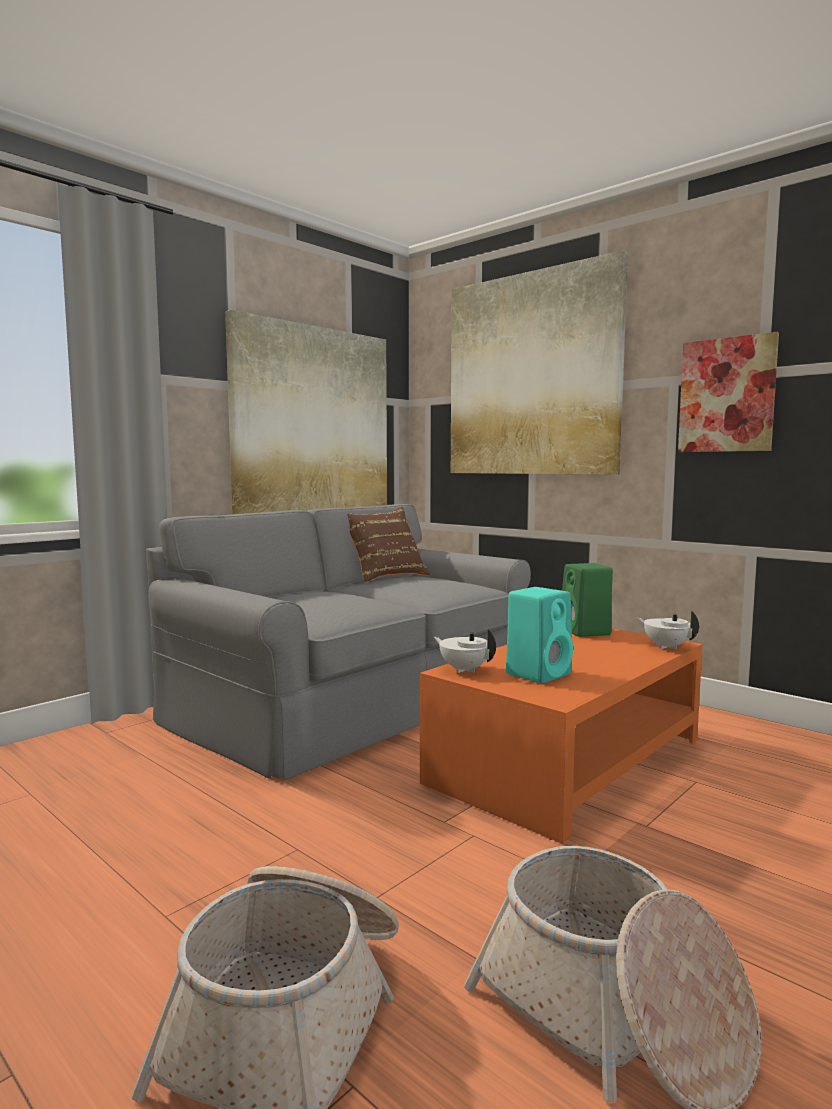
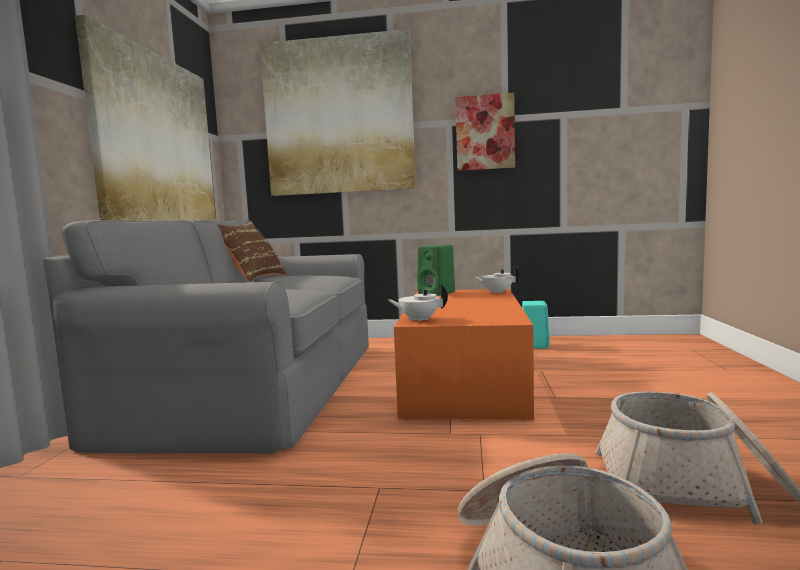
camera: 35 degrees left, 0 degrees up
turquoise speaker [506,587,573,683] -> turquoise speaker moved to [522,301,550,348]

